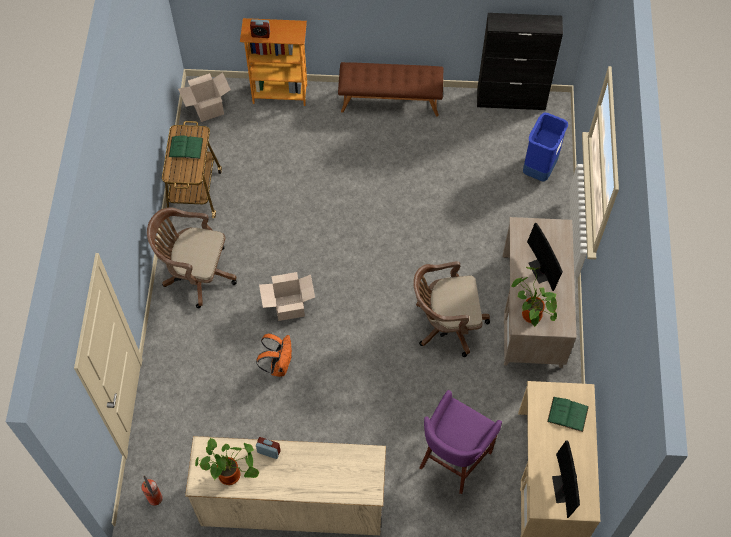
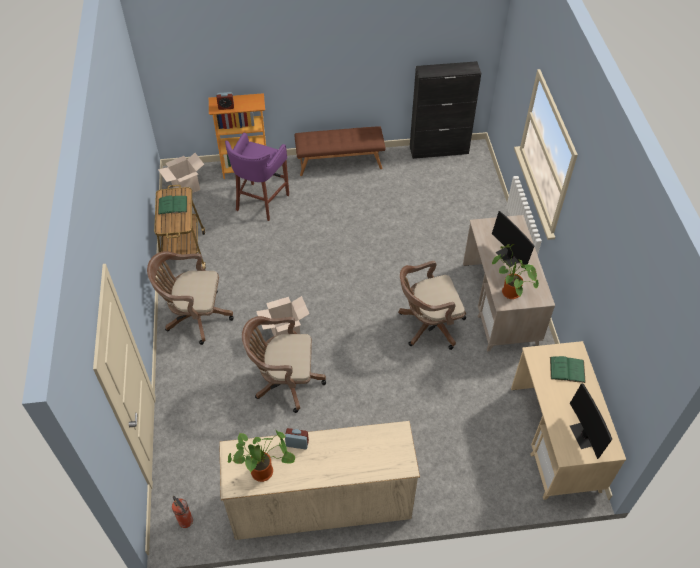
camera: 10 degrees left, 10 degrees down
orange backpack [256,333,292,377] -> brown office chair [242,316,326,413]
purple stool [419,390,502,494] -> purple stool moved to [225,133,289,221]
blue trash can [523,113,568,182] -> none

